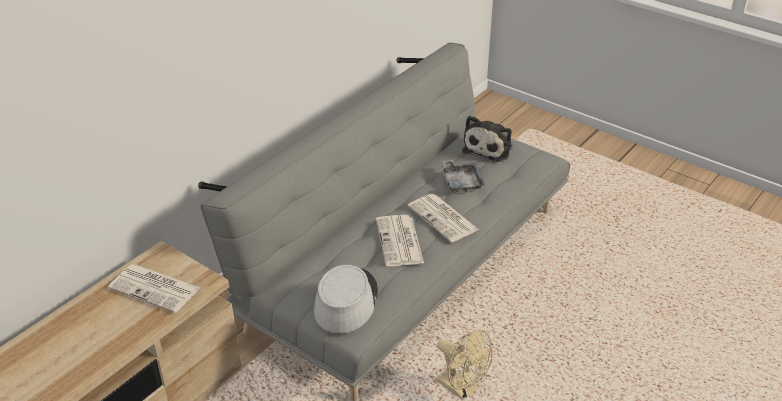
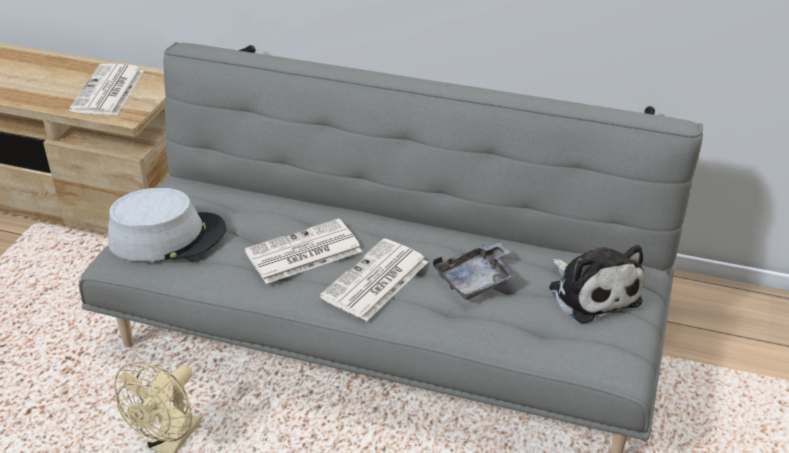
camera: 70 degrees right, 0 degrees up
plush toy [462,116,512,162] -> plush toy turned 120 degrees counterclockwise [549,245,644,324]

